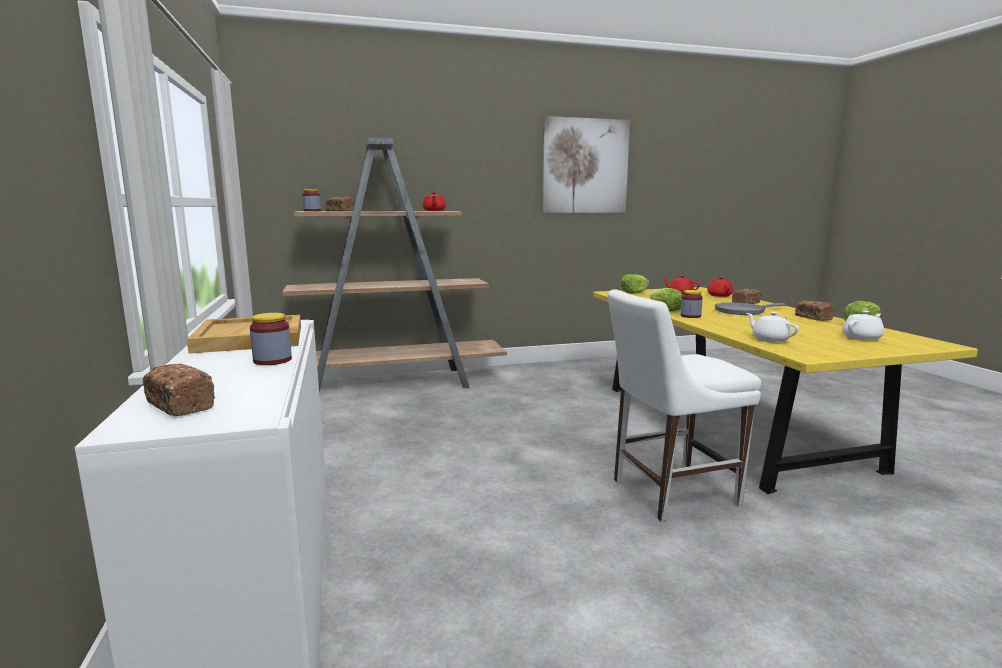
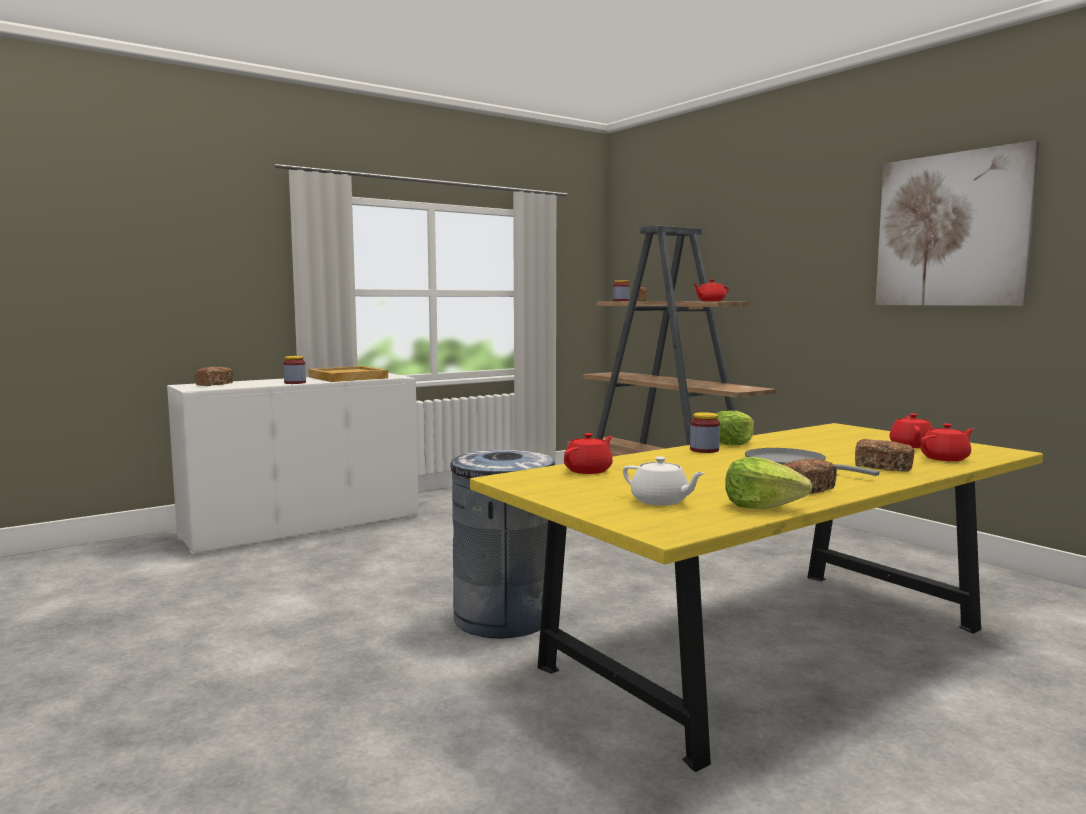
camera: 70 degrees right, 5 degrees down
white chair [608,289,761,522] -> grey trash can [450,450,555,638]
lettuce [620,274,649,294] -> none
white teapot [746,312,799,342] -> red teapot [564,433,613,474]

